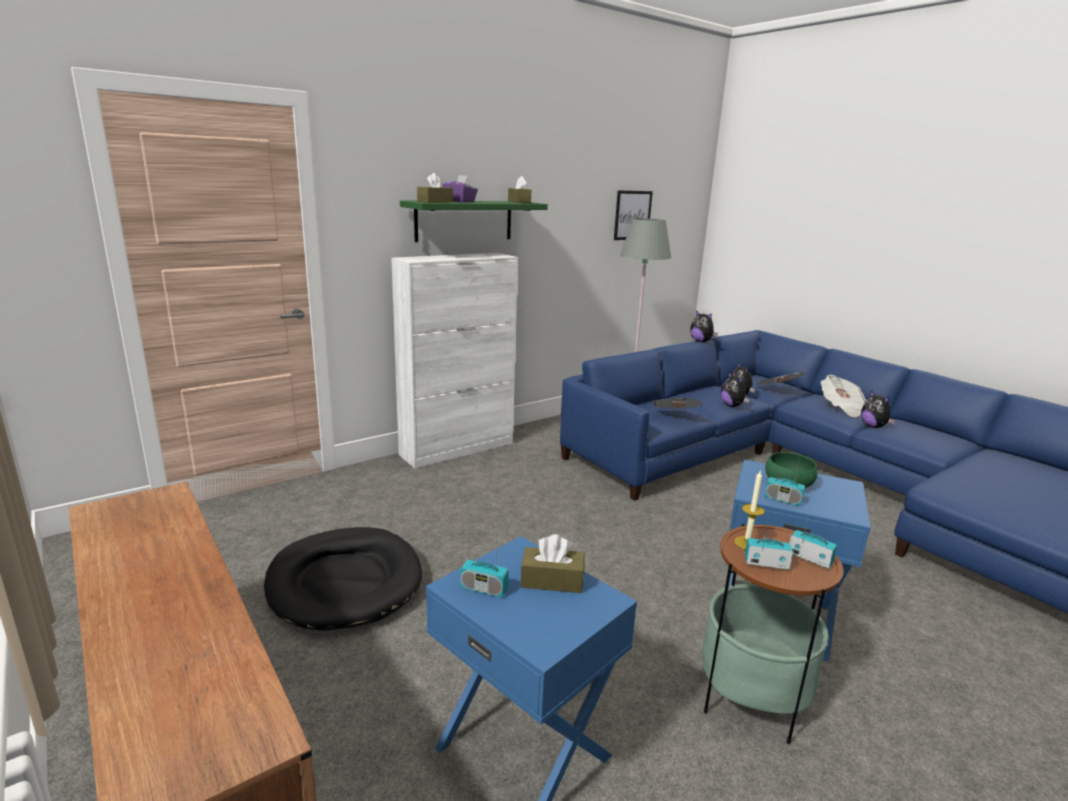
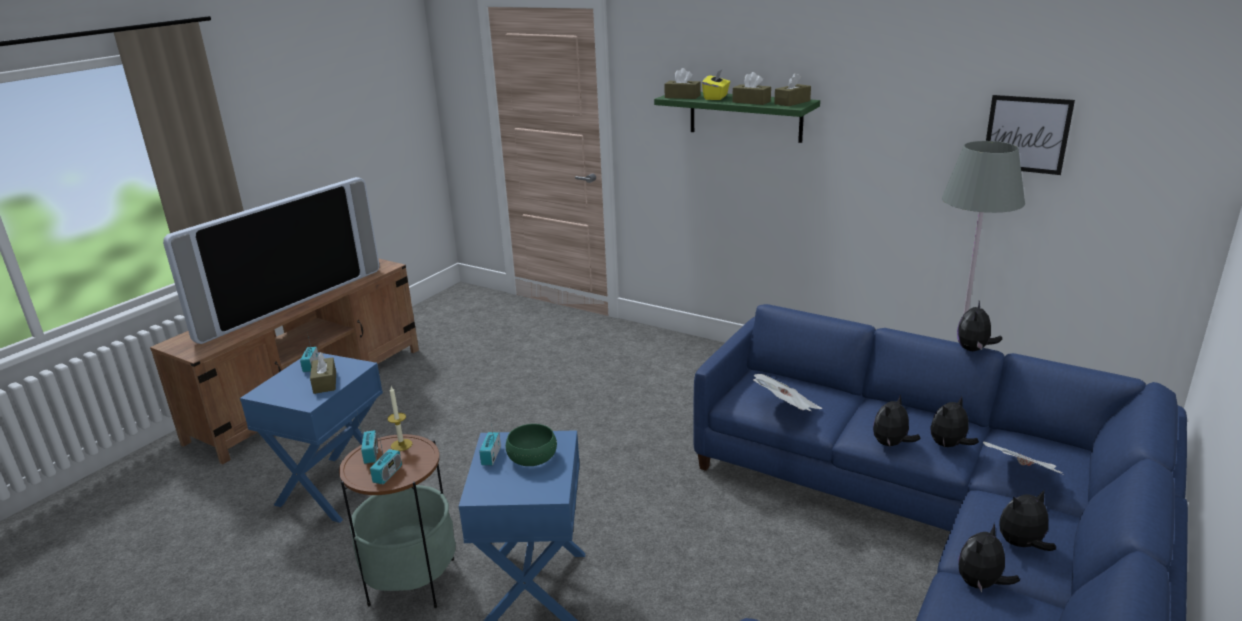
camera: 70 degrees right, 5 degrees up
black dog bed [264,527,422,631] -> none
white cabinet [391,253,518,468] -> none
purple tissue box [442,175,478,202] -> yellow tissue box [702,70,730,100]
newspaper [821,375,866,417] -> plush toy [1000,490,1056,551]
none -> television [163,177,380,344]
none -> brown tissue box [732,72,771,105]

